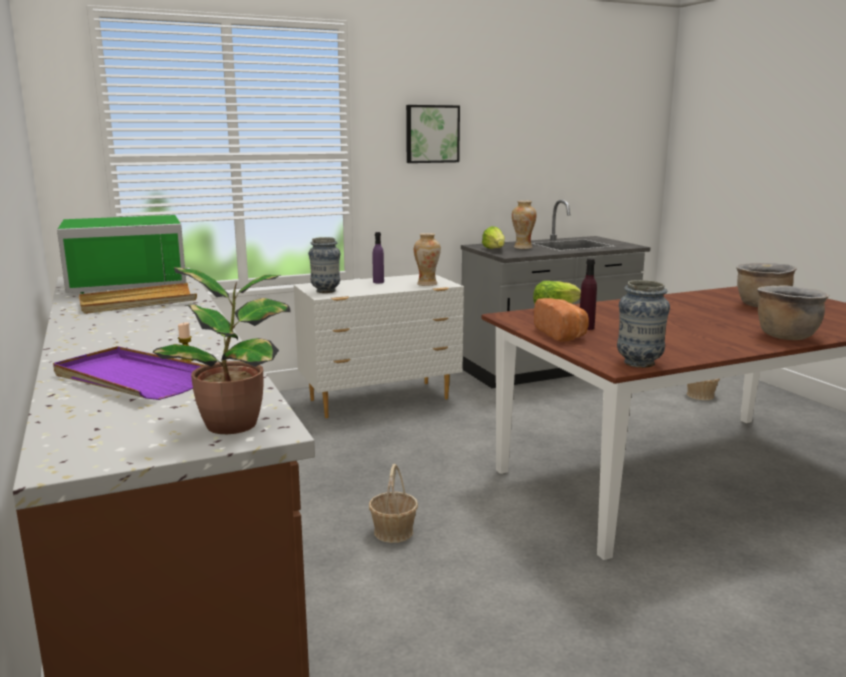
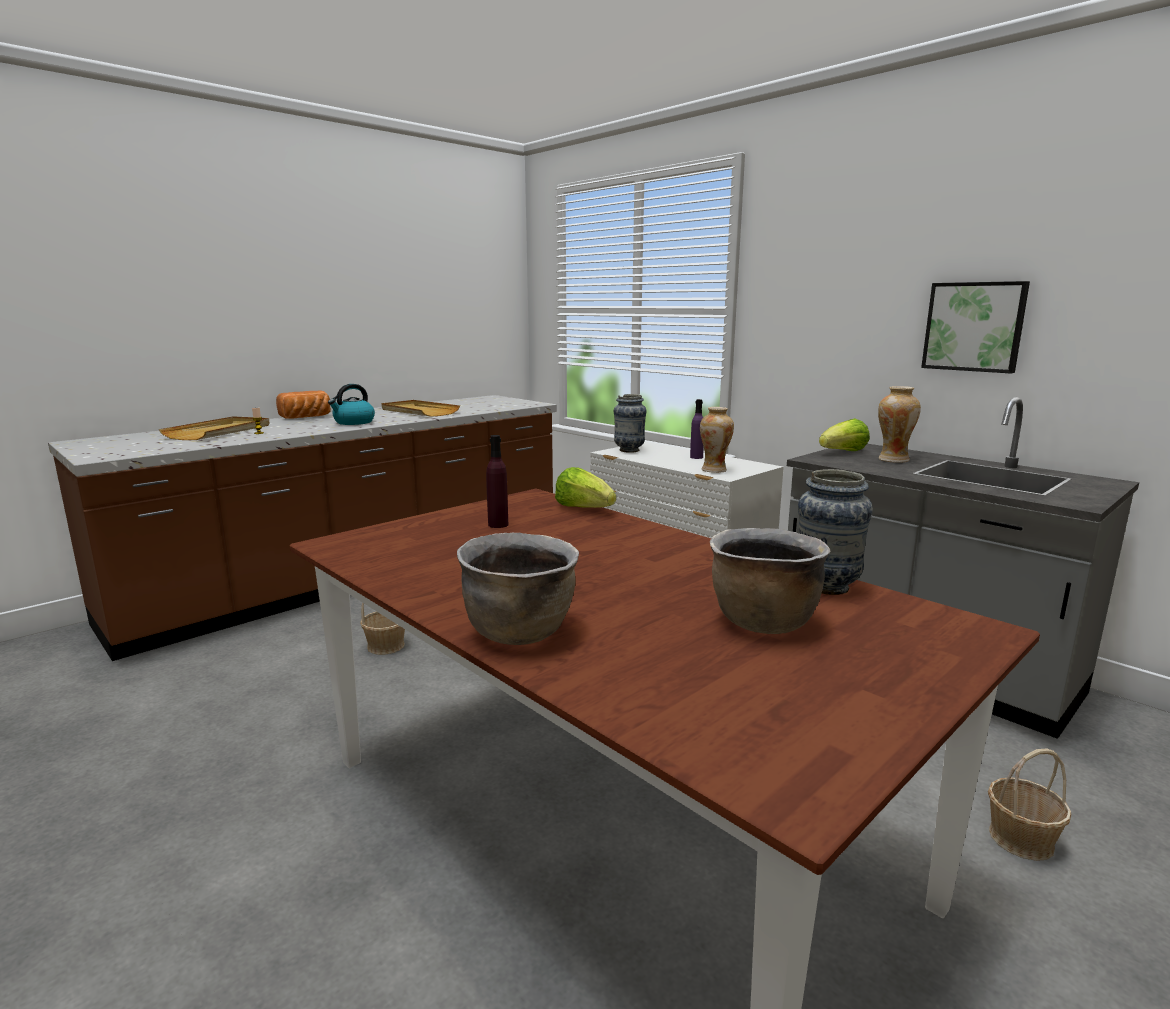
camera: 70 degrees right, 0 degrees up
purple tray [53,346,204,400] -> beige tray [159,416,270,440]
green microwave [57,215,186,294] -> none
potted plant [153,267,290,434] -> none
picture [406,105,460,163] -> picture moved to [921,281,1030,373]
bread [534,298,589,342] -> bread moved to [276,390,331,419]
vase [617,280,670,368] -> vase moved to [798,469,873,595]
none -> kettle [328,384,375,425]

